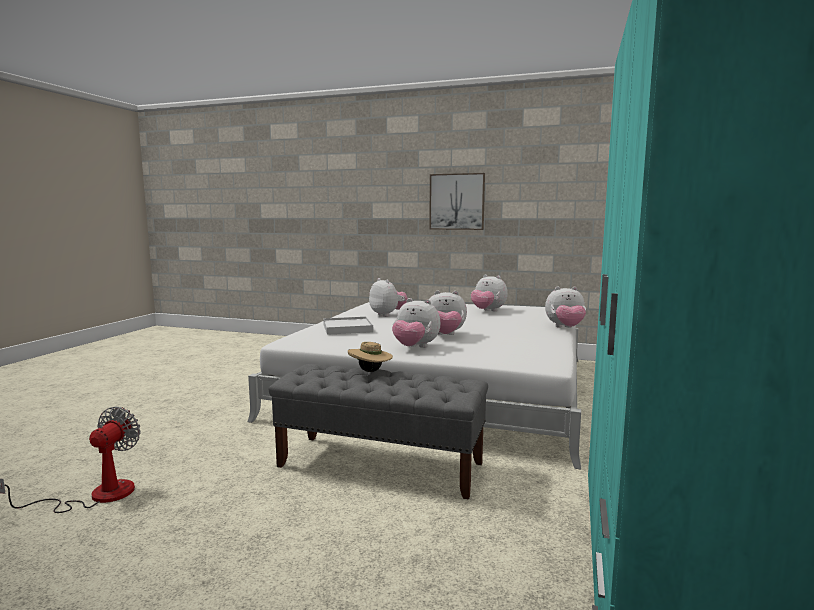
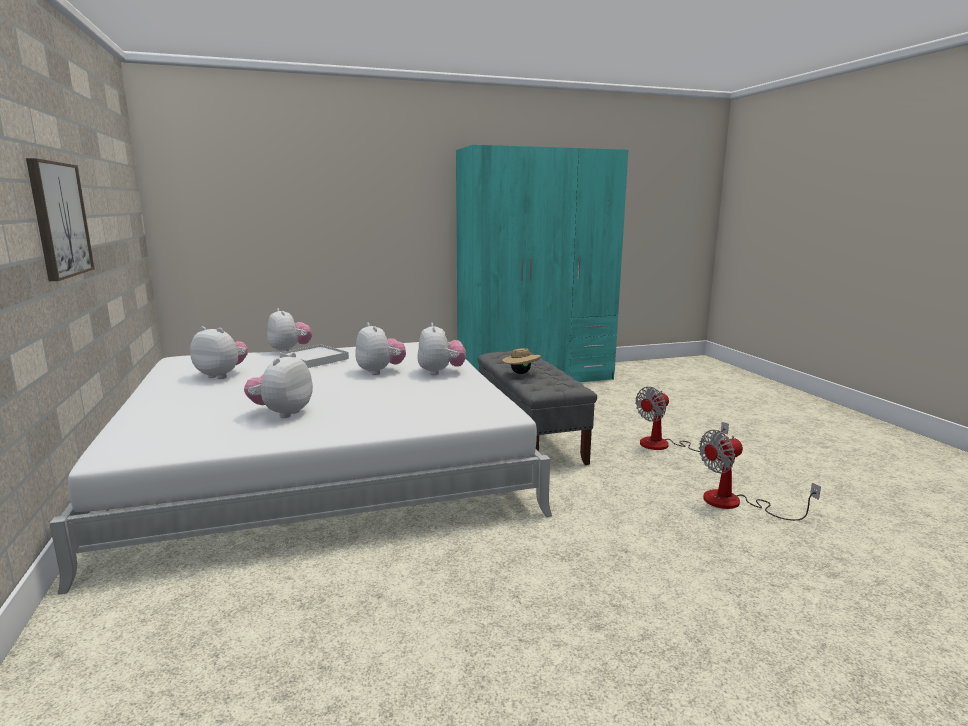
camera: 125 degrees left, 5 degrees up
white tray [323,317,373,335] -> white tray moved to [279,344,349,368]
plush toy [471,274,508,311] -> plush toy turned 75 degrees counterclockwise [190,326,248,379]
none -> fan [635,387,729,453]

